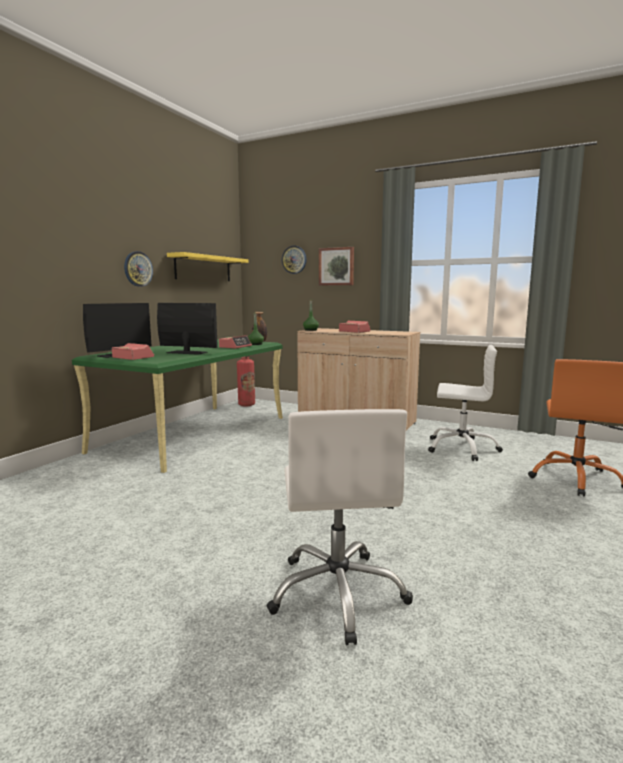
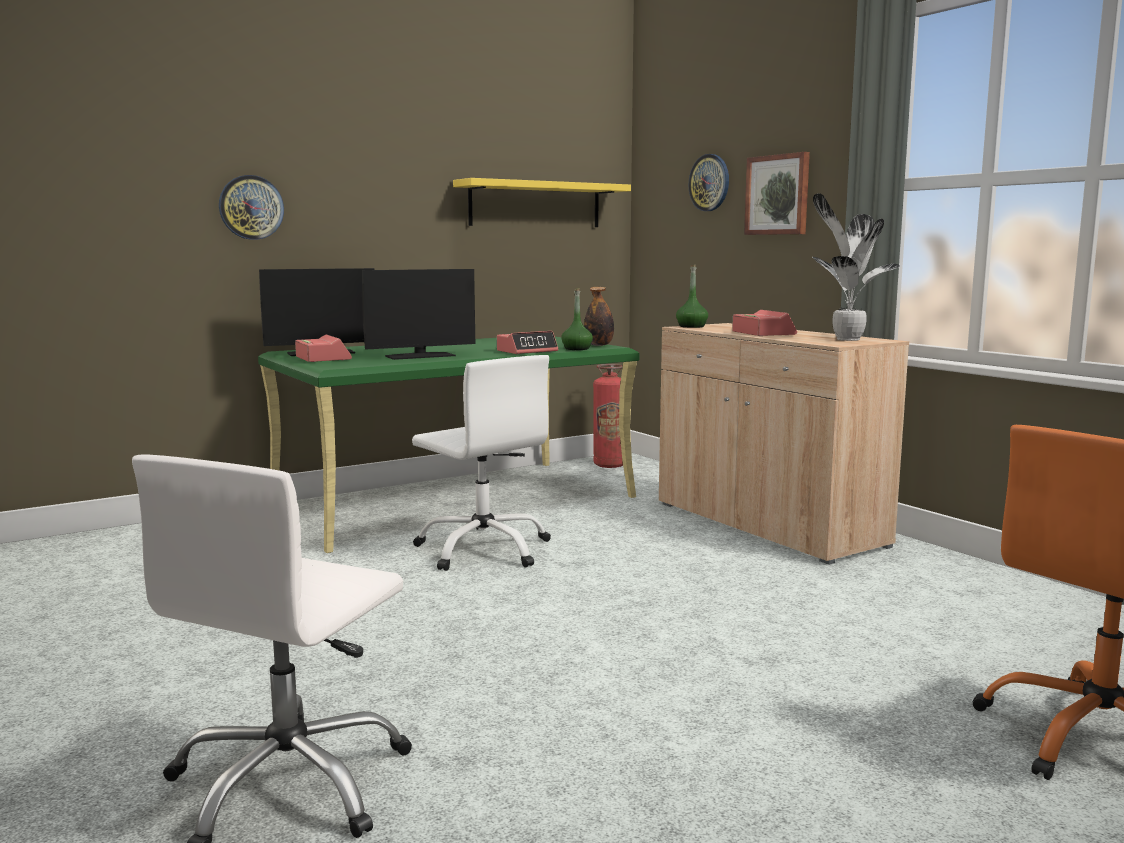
camera: 30 degrees right, 0 degrees up
wall clock [124,251,153,287] -> wall clock moved to [219,175,284,240]
monitor [157,303,218,355] -> monitor turned 105 degrees clockwise [362,269,475,360]
white office chair [428,345,503,461] -> white office chair moved to [412,355,551,571]
none -> potted plant [812,193,900,341]

